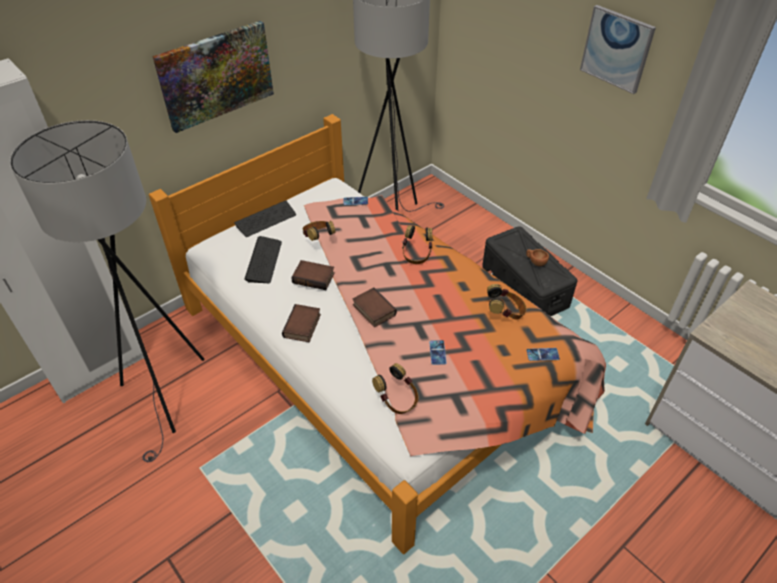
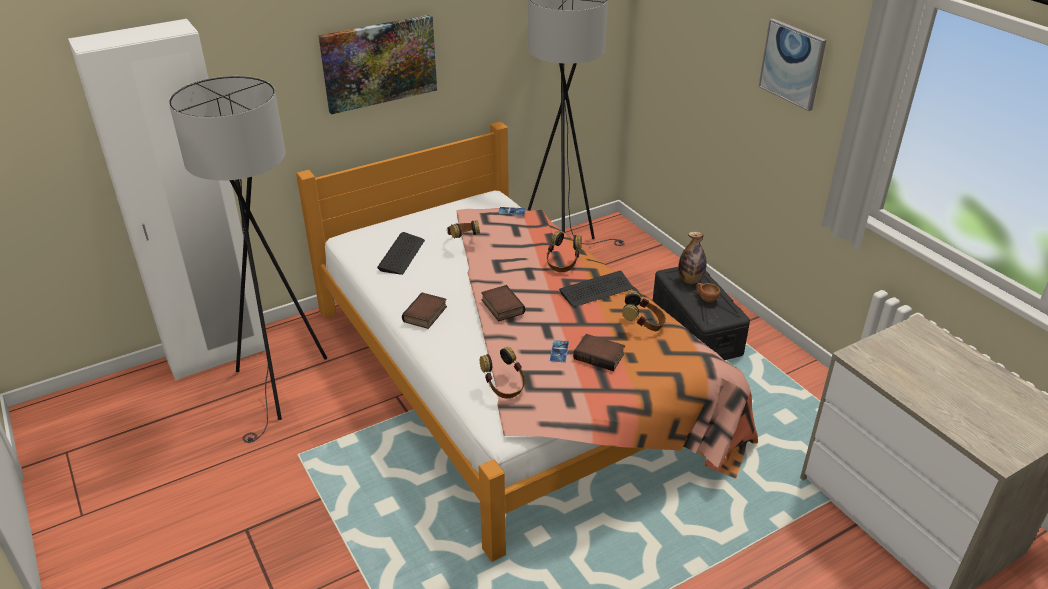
camera: 10 degrees right, 10 degrees down
keyboard [234,200,296,237] -> keyboard moved to [559,271,633,307]
book [292,260,335,290] -> book moved to [573,334,625,371]
phone [526,348,560,361] -> none
none -> bottle [678,231,707,284]

